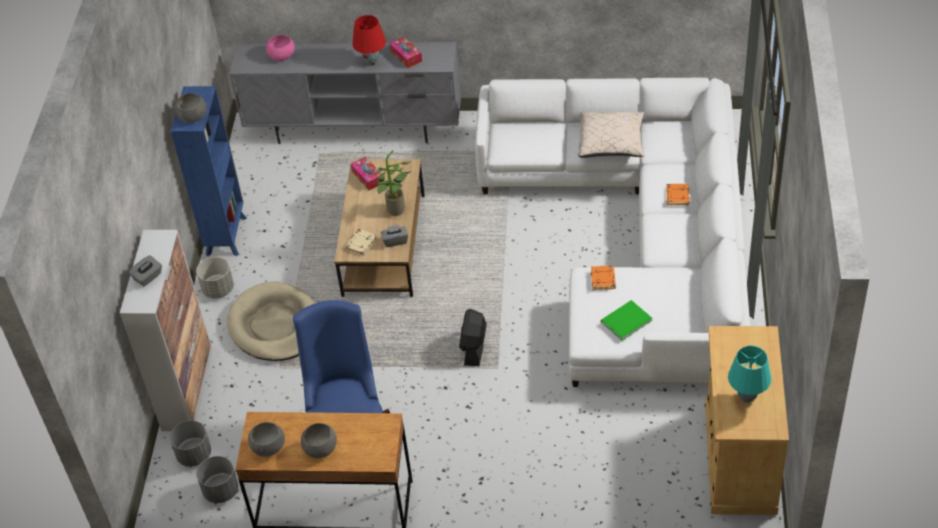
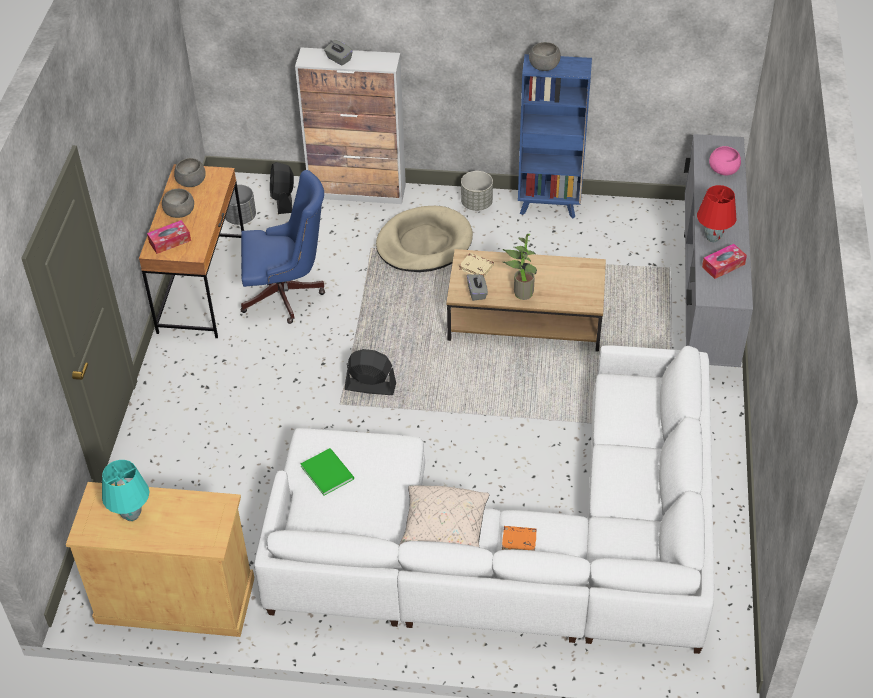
camera: 90 degrees right, 0 degrees up
grey planter [170,420,211,467] -> black fan [270,162,294,214]
tissue box [351,157,384,191] -> tissue box moved to [147,220,191,254]
beige pillow [579,111,644,158] -> beige pillow moved to [399,485,489,547]
orange book [591,266,616,290] -> none

